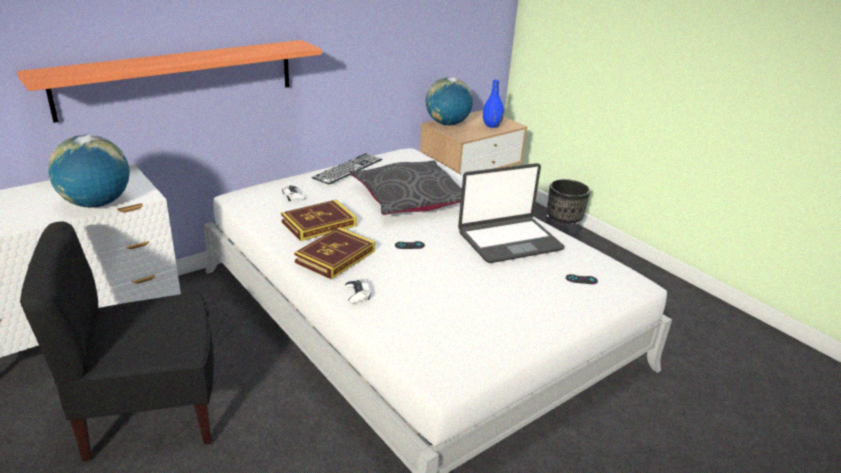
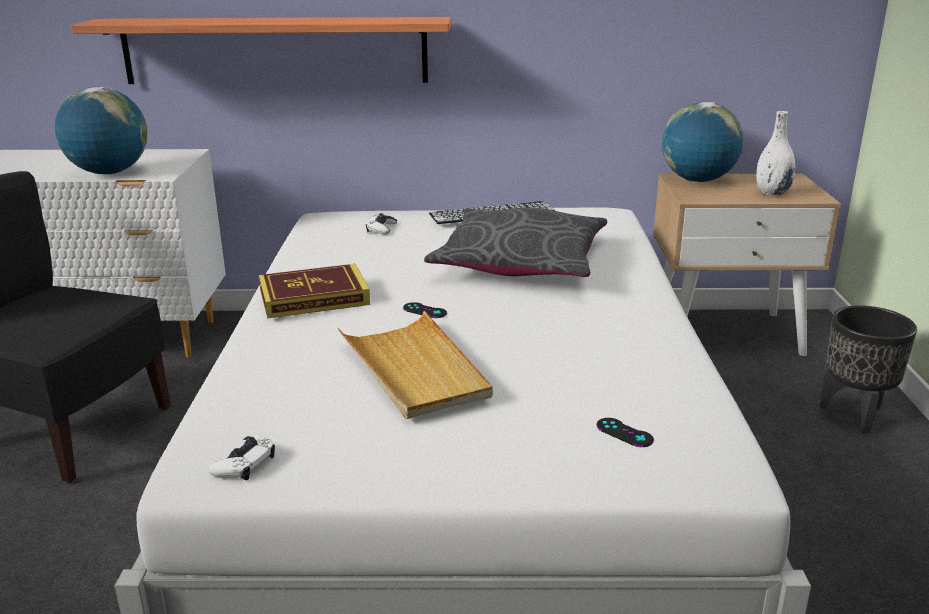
camera: 40 degrees right, 5 degrees down
book [281,200,357,241] -> none
white game controller [345,279,371,304] -> white game controller moved to [208,435,275,480]
laptop [458,163,565,263] -> none
blue vase [483,80,504,128] -> white vase [756,111,795,196]
none -> beige tray [338,311,493,419]

